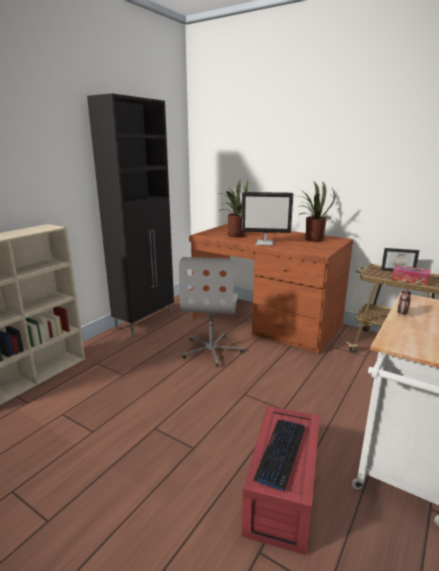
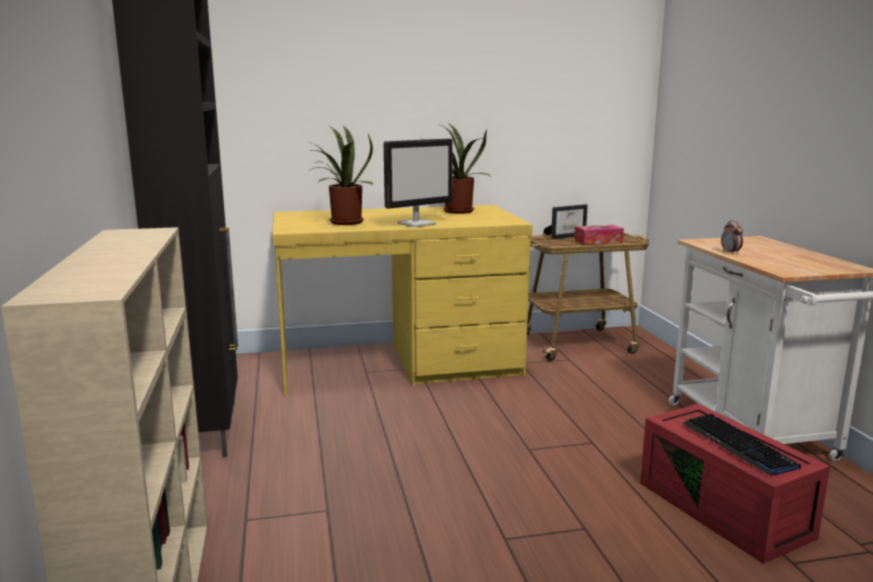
camera: 45 degrees left, 5 degrees down
grey office chair [179,257,244,367] -> none
brown desk [189,224,353,355] -> yellow desk [272,205,533,396]

